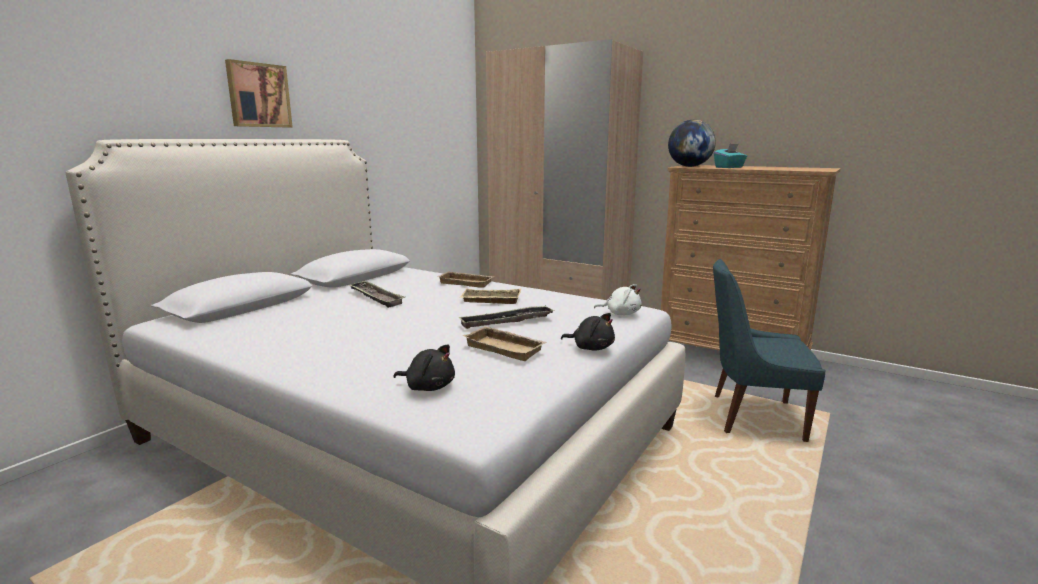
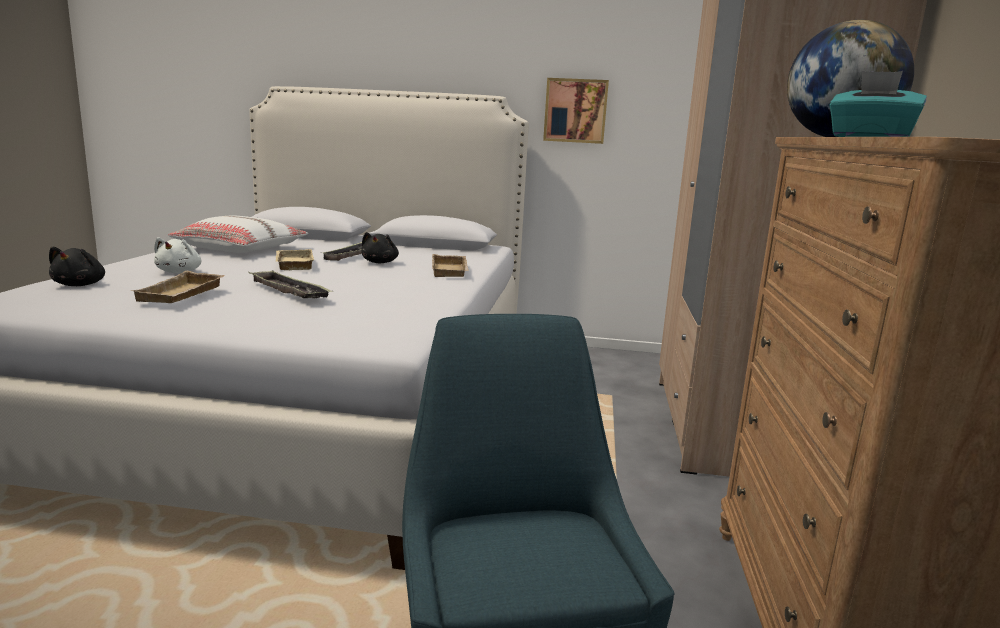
camera: 65 degrees right, 0 degrees up
picture [225,59,293,127] -> picture moved to [543,78,609,144]
beige tray [460,289,521,304] -> beige tray moved to [275,249,315,270]
black plush toy [561,313,615,351] -> black plush toy moved to [361,232,399,263]
white plush toy [594,284,642,315] -> white plush toy moved to [154,237,201,273]
none -> white pillow [168,215,308,253]

